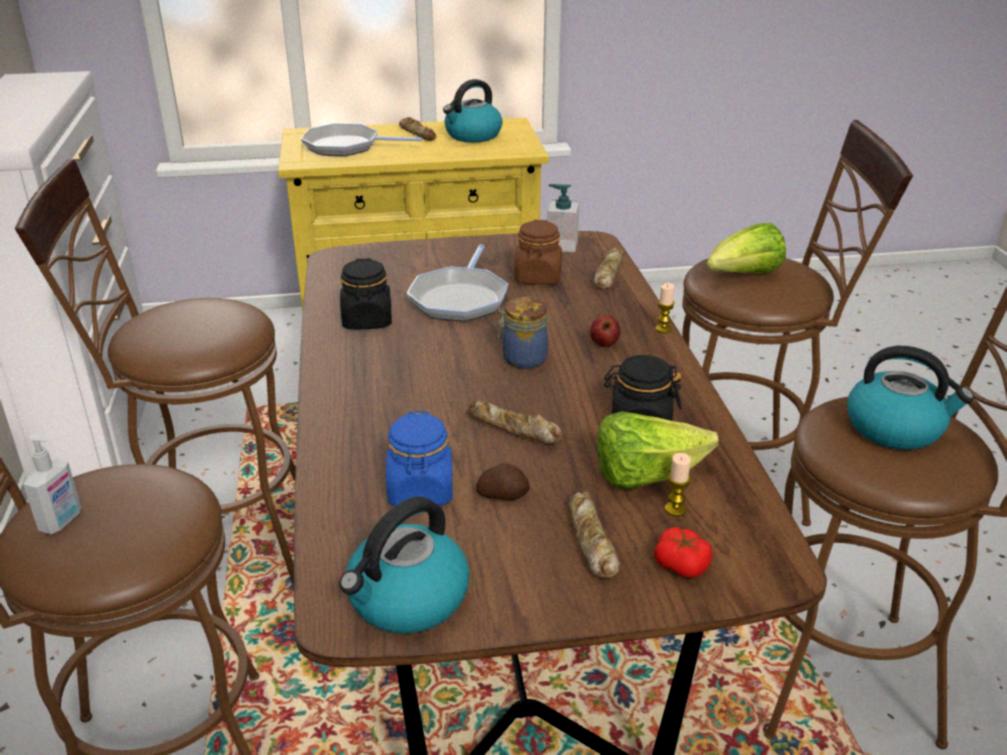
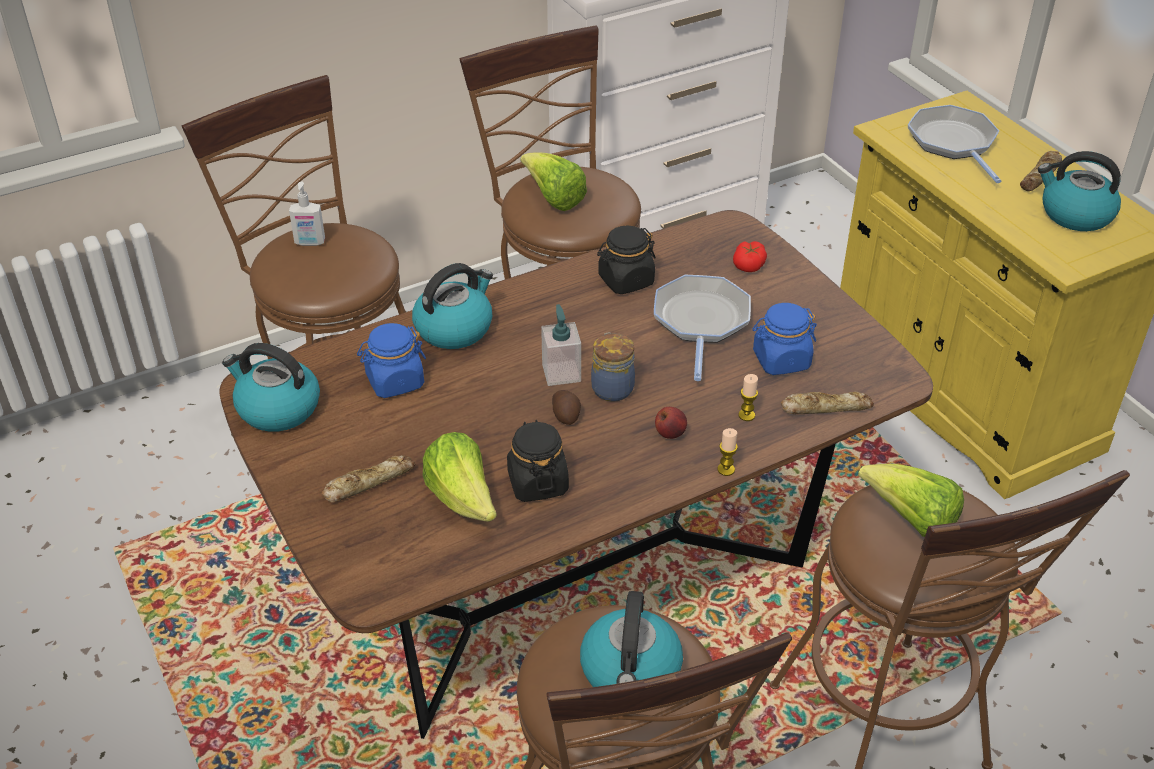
camera: 70 degrees right, 10 degrees up
frying pan [407,245,508,322] -> frying pan turned 105 degrees clockwise [654,275,751,381]
bread [466,400,562,444] -> none
potato [476,463,530,500] -> potato moved to [552,390,581,425]
brown jar [514,220,562,285] -> blue jar [752,303,817,375]
soap dispenser [547,184,580,252] -> soap dispenser moved to [541,304,581,386]
tomato [654,527,712,578] -> tomato moved to [733,241,767,272]
candle [665,453,691,516] -> candle moved to [738,374,758,421]
none -> kettle [412,263,493,349]
none -> lettuce [520,152,587,211]

